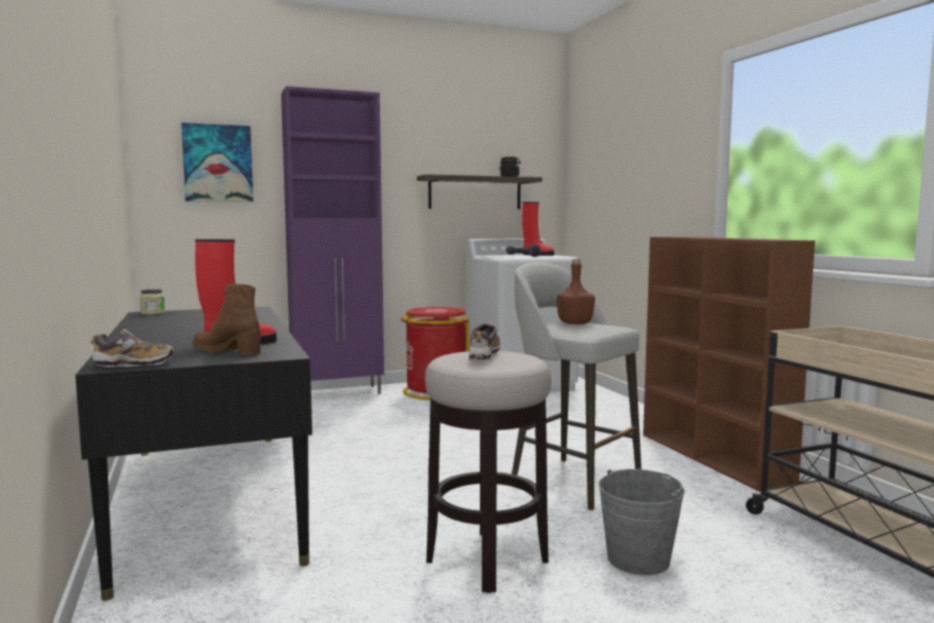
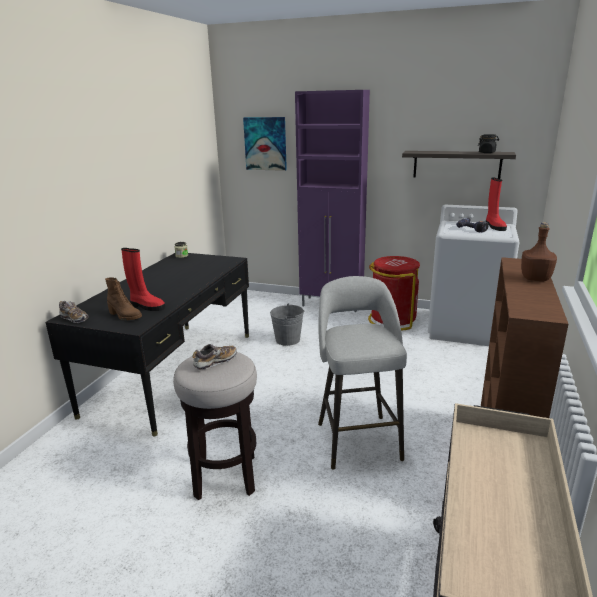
camera: 40 degrees right, 15 degrees up
brown boot [193,283,261,356] -> brown boot turned 150 degrees clockwise [105,278,142,321]
brown bottle [557,259,595,324] -> brown bottle moved to [521,222,557,281]
grey bucket [598,469,685,575] -> grey bucket moved to [270,303,305,346]

